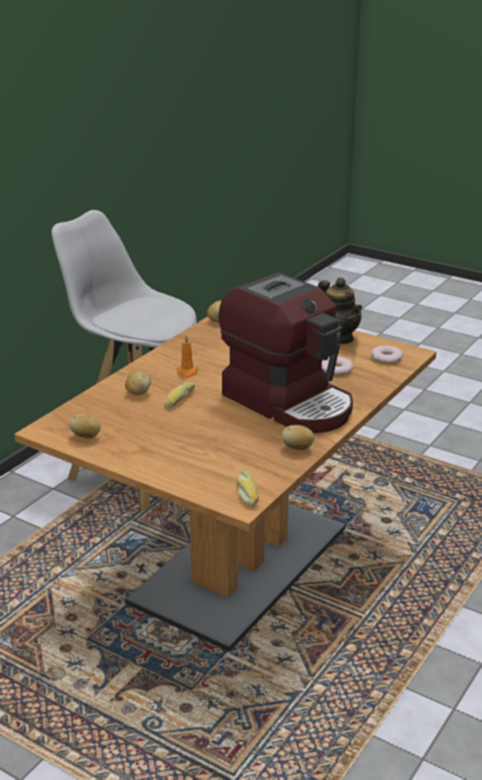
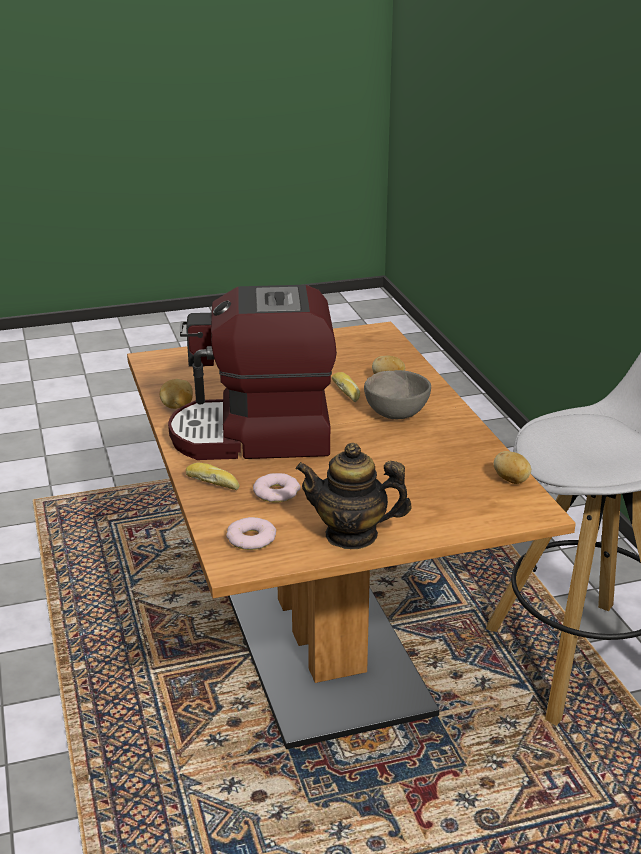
camera: 130 degrees right, 0 degrees up
potato [70,414,101,439] -> none
orange candle [177,335,198,378] -> grey bowl [364,370,431,419]
bread [237,470,259,507] -> bread moved to [186,463,239,490]

